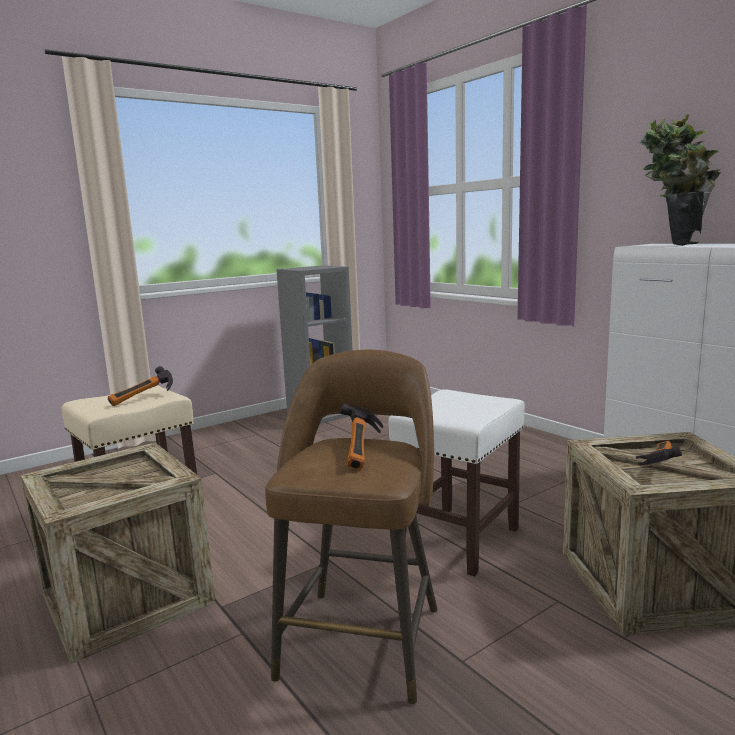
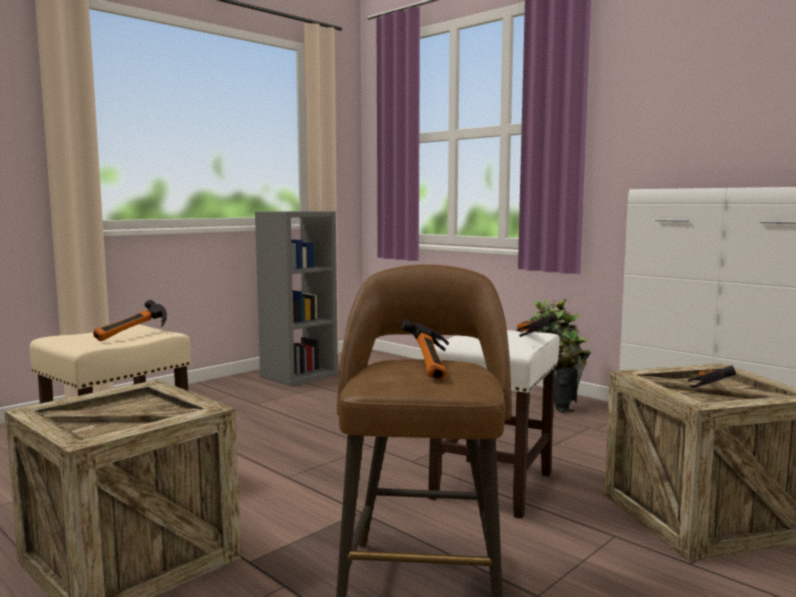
camera: 10 degrees left, 5 degrees down
potted plant [639,114,721,246] -> potted plant moved to [528,299,591,413]
none -> hammer [516,312,558,337]

